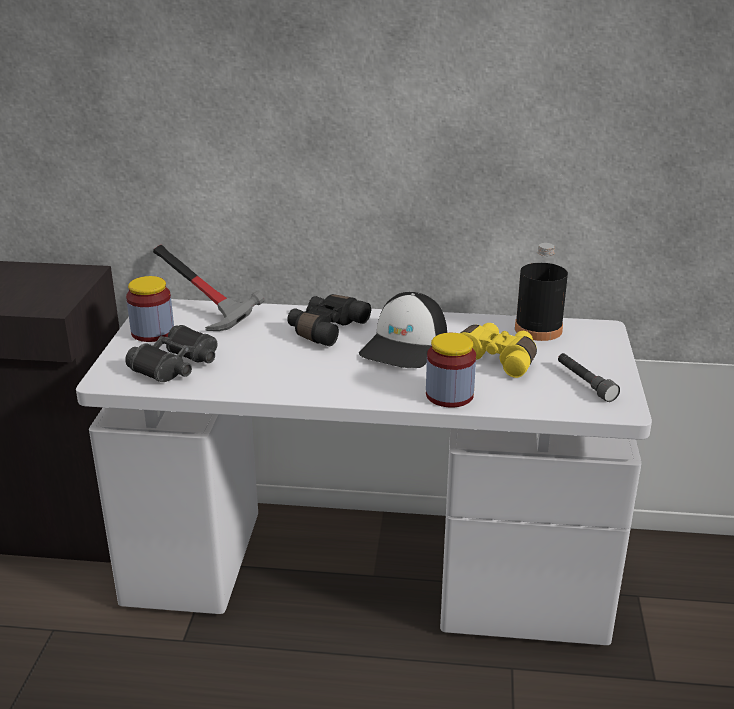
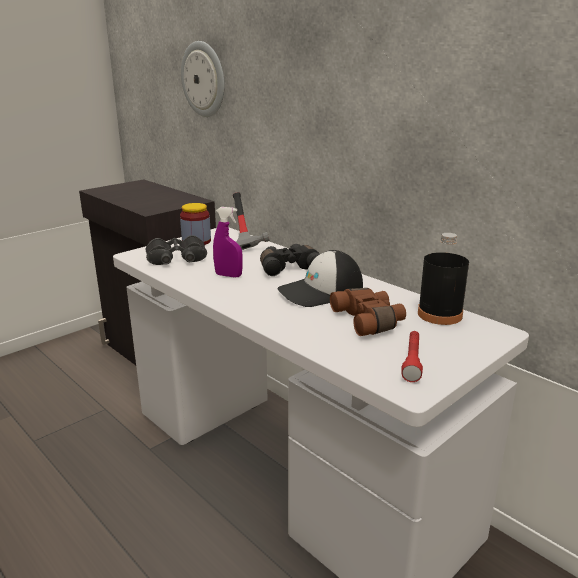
camera: 40 degrees right, 5 degrees down
jar [426,333,476,408] -> none
yellow binoculars [460,323,537,378] -> brown binoculars [330,288,406,336]
grey flashlight [558,353,620,402] -> red flashlight [402,331,423,382]
none -> wall clock [181,41,225,117]
none -> purple spray bottle [213,207,243,278]

